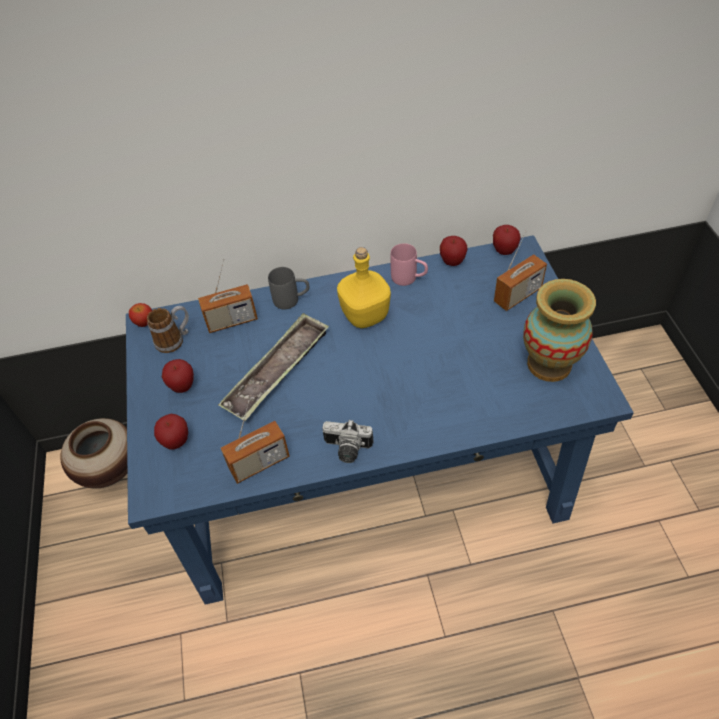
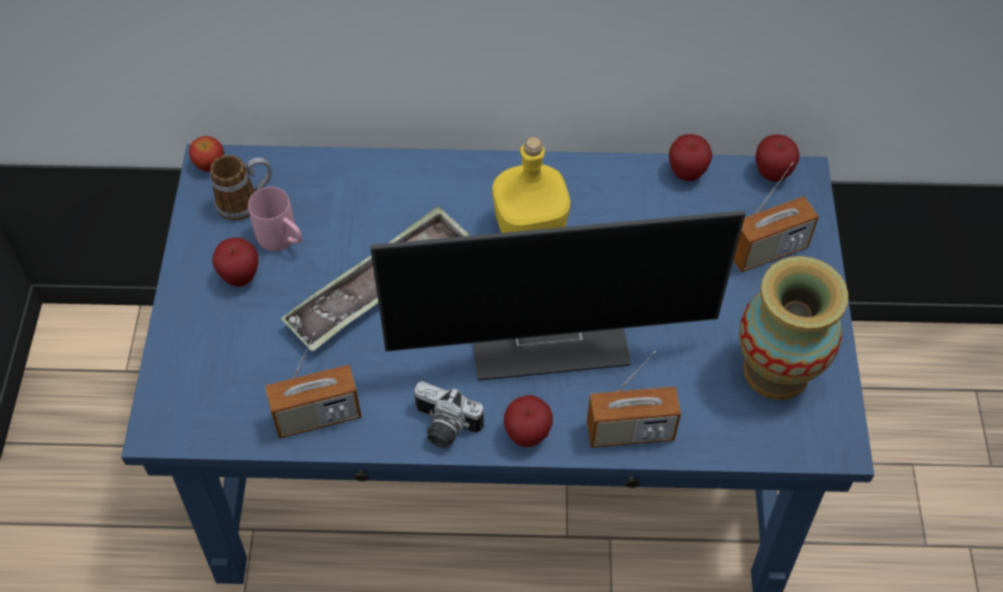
camera: 10 degrees right, 5 degrees up
vase [60,418,127,488] -> none
apple [154,414,188,450] -> apple moved to [504,395,553,447]
radio [198,258,258,333] -> radio moved to [587,351,681,448]
grey mug [268,267,309,309] -> none
pink mug [390,243,428,286] -> pink mug moved to [248,187,302,251]
none -> monitor [370,210,746,381]

